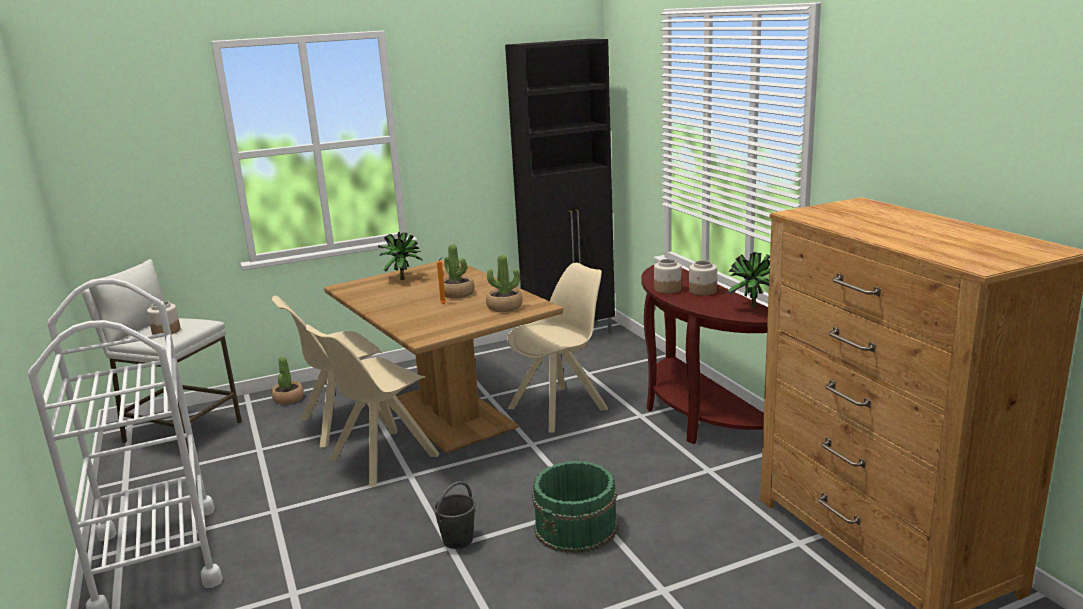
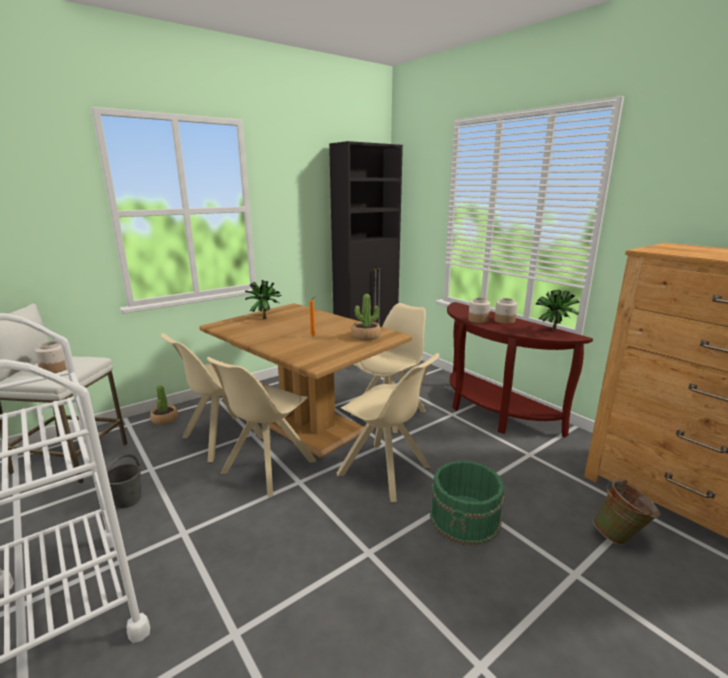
camera: 15 degrees left, 0 degrees up
grey bucket [433,481,476,549] -> grey bucket moved to [106,454,141,508]
potted plant [444,244,474,298] -> none
none -> beige chair [337,353,439,502]
none -> green bucket [593,480,660,545]

